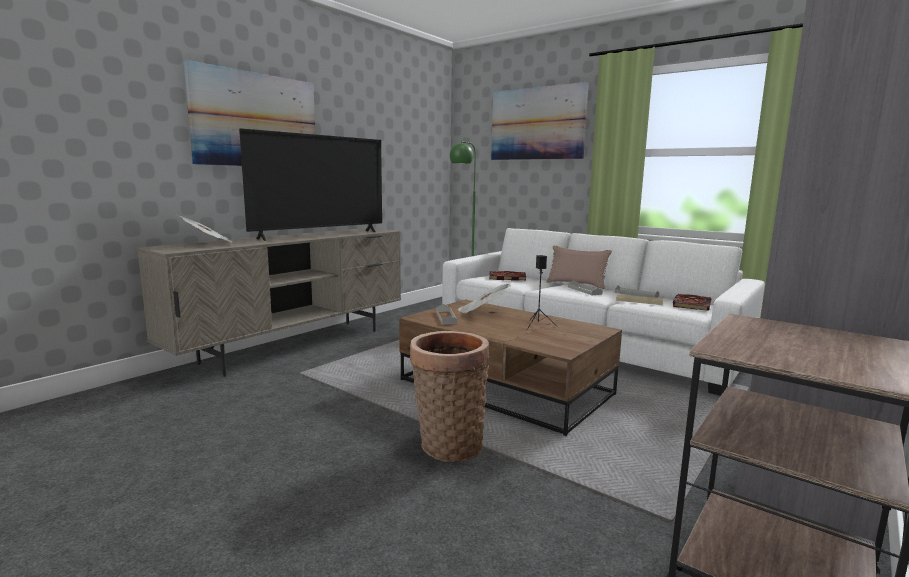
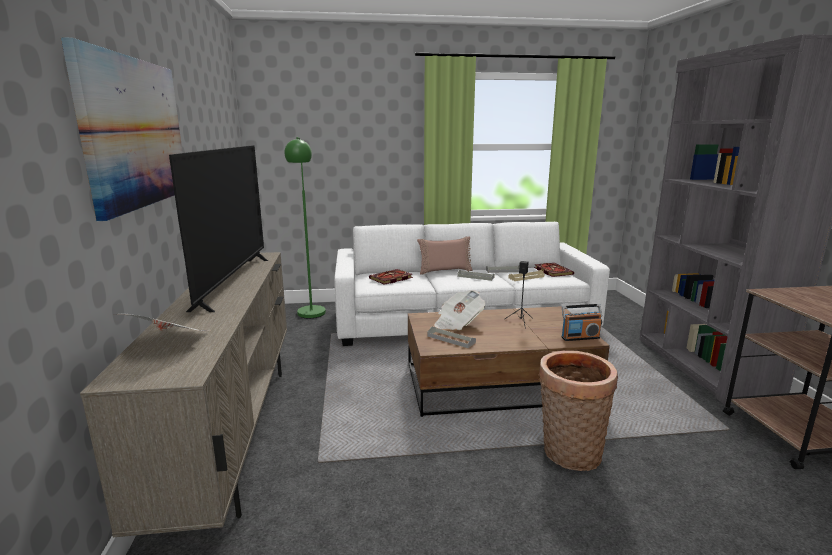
camera: 45 degrees left, 5 degrees up
picture [491,82,589,160] -> none
none -> radio [561,304,602,341]

